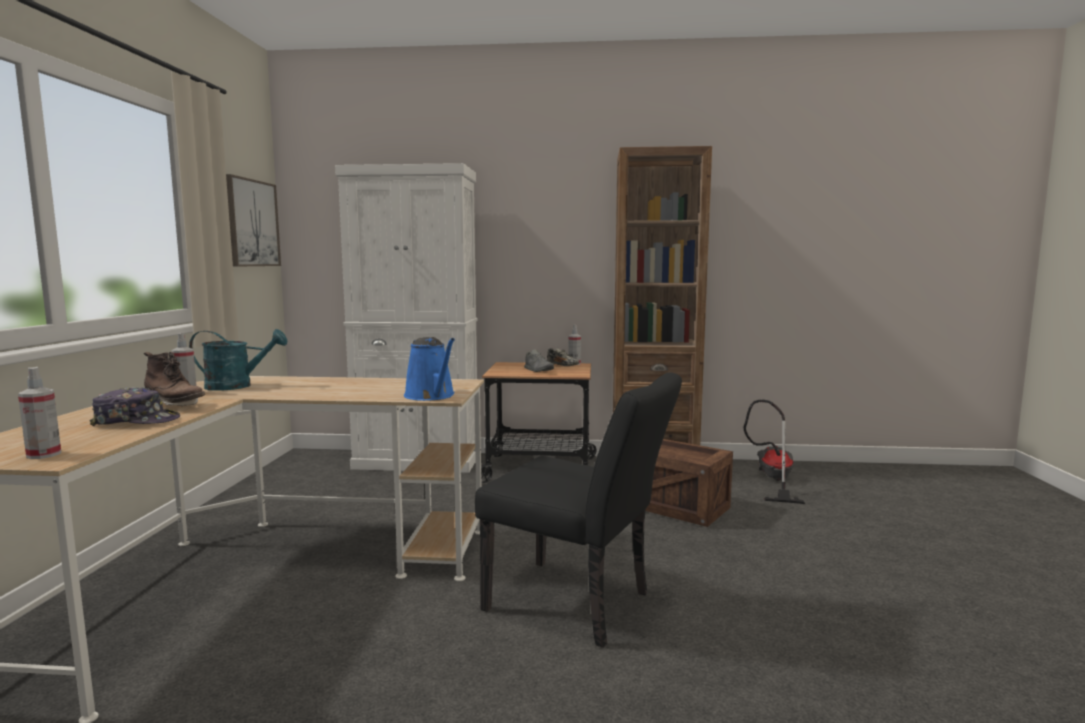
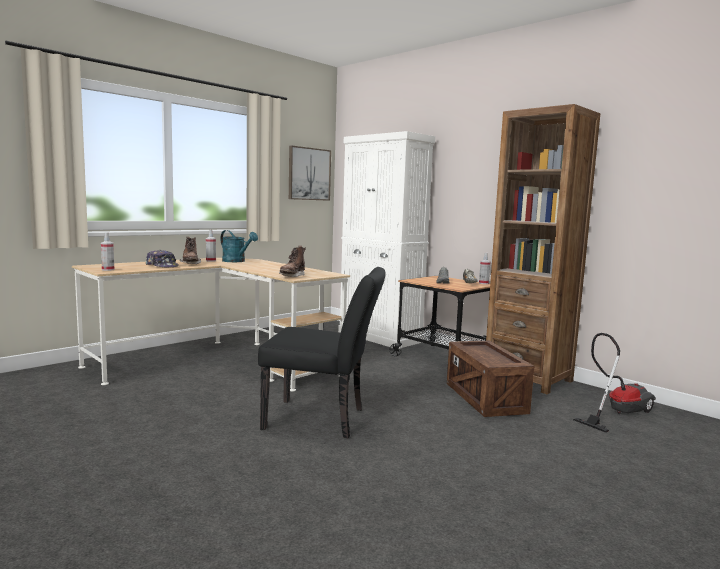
camera: 40 degrees right, 0 degrees up
blue watering can [404,337,455,401] -> brown boot [279,246,306,277]
black chair [475,372,682,648] -> black chair turned 60 degrees counterclockwise [258,267,386,438]

